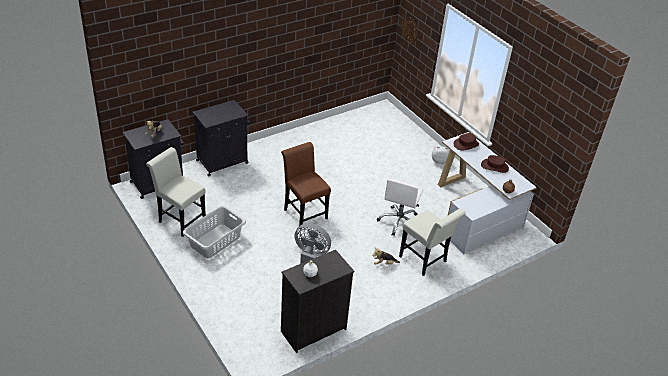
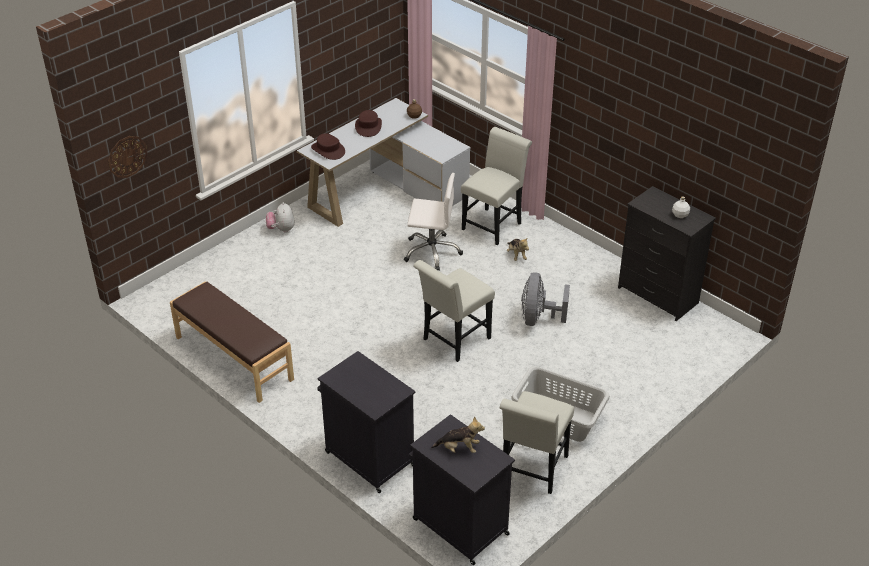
camera: 100 degrees left, 0 degrees up
brown chair [281,142,331,229] -> white chair [413,260,495,362]
none -> brown bench [170,281,294,403]

